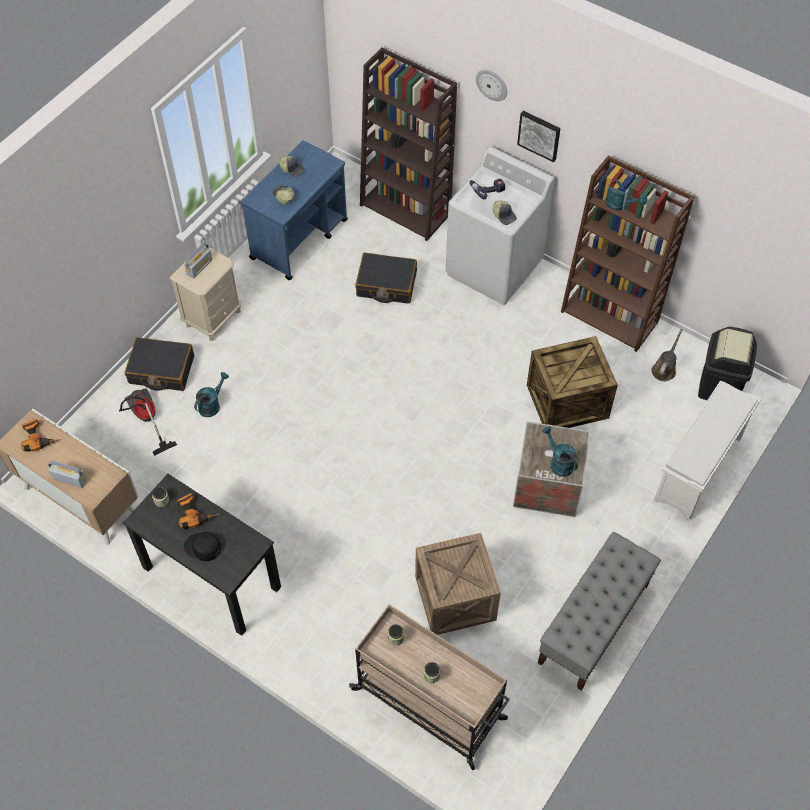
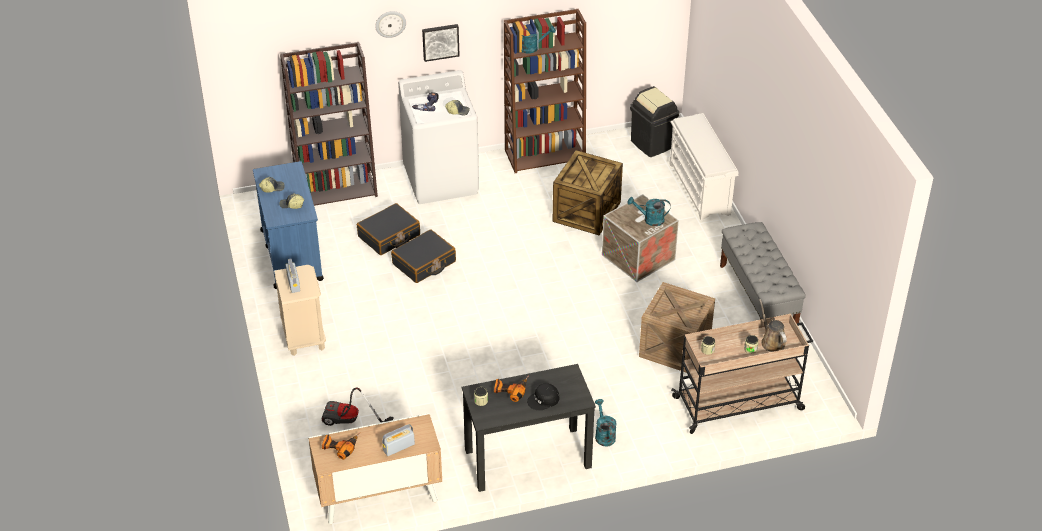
camera: 50 degrees left, 15 degrees down
black suitcase [125,337,194,391] -> black suitcase moved to [391,229,456,283]
turquoise watering can [194,372,229,417] -> turquoise watering can moved to [595,399,617,447]
brown watering can [652,329,683,381] -> brown watering can moved to [759,299,787,352]

